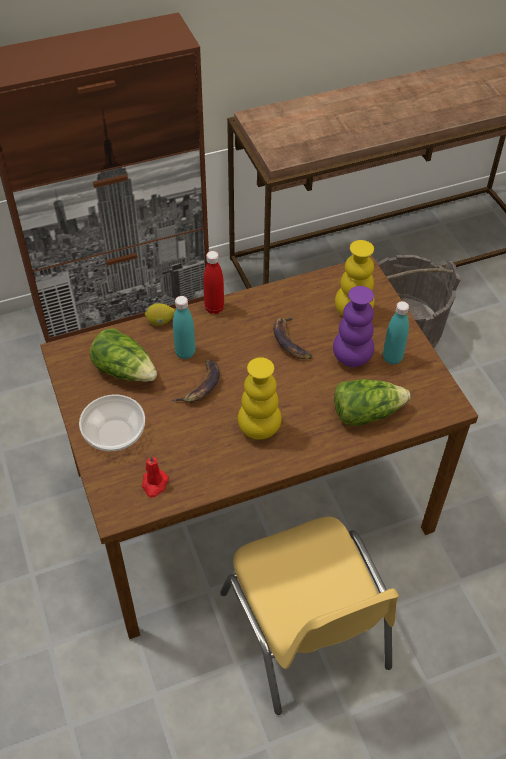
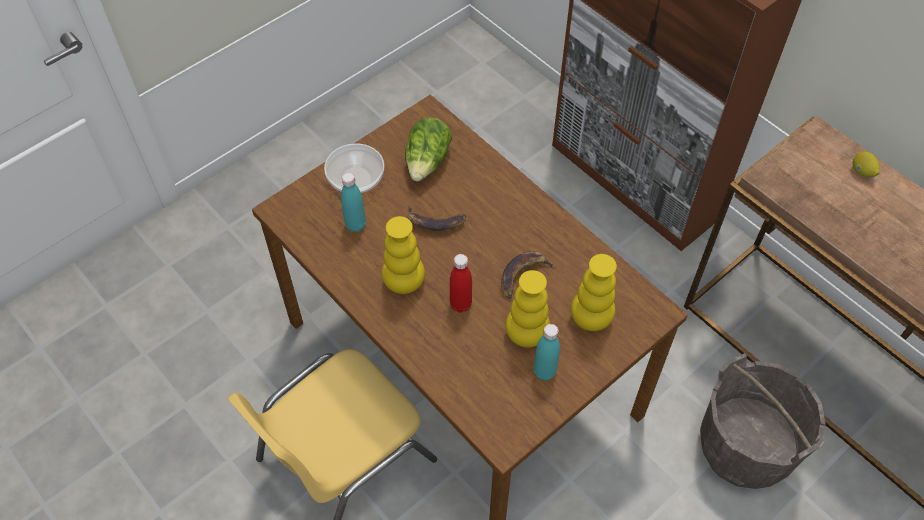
camera: 70 degrees right, 5 degrees up
red candle [142,455,169,498] -> none
lemon [145,303,175,326] -> lemon moved to [853,151,880,177]
turquoise bottle [173,296,196,359] -> turquoise bottle moved to [341,172,366,232]
red bottle [203,251,224,314] -> red bottle moved to [450,254,472,312]
purple vase [333,286,374,367] -> yellow vase [505,270,550,347]
lettuce [334,379,410,426] -> none

